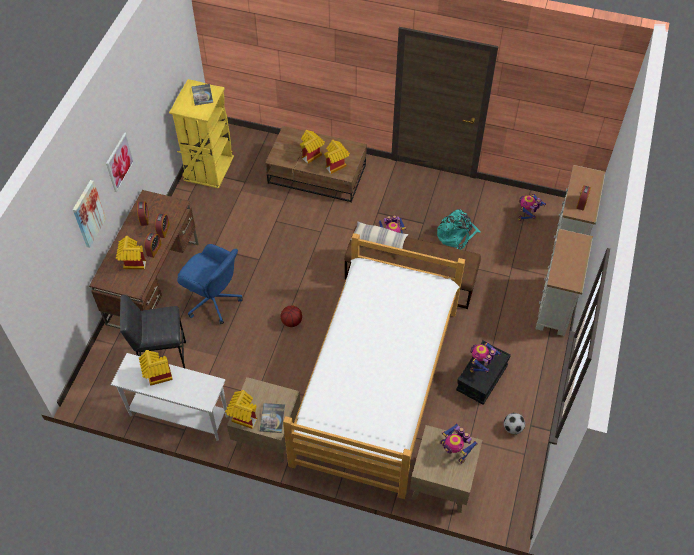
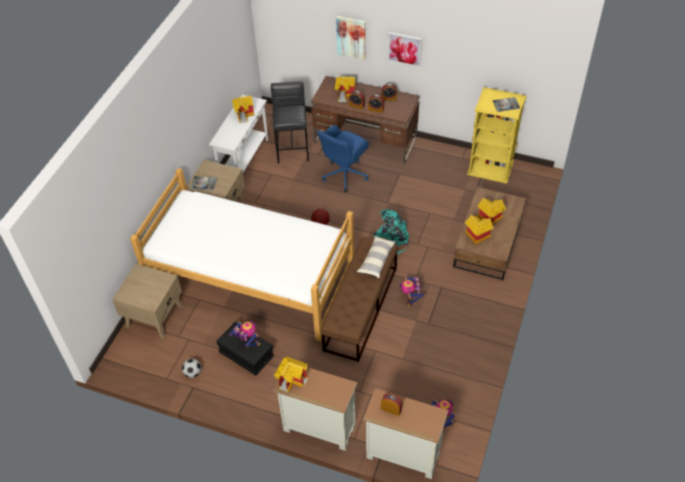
camera: 95 degrees right, 5 degrees down
toy house [225,390,257,429] -> toy house moved to [274,357,308,392]
turquoise backpack [437,209,481,250] -> turquoise backpack moved to [373,209,409,255]
toy robot [440,423,478,464] -> none

